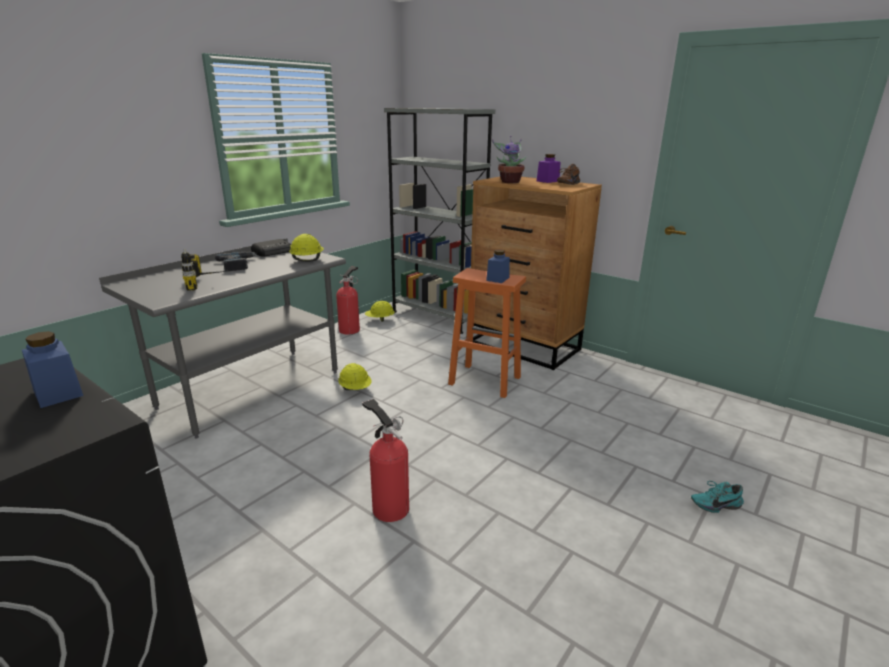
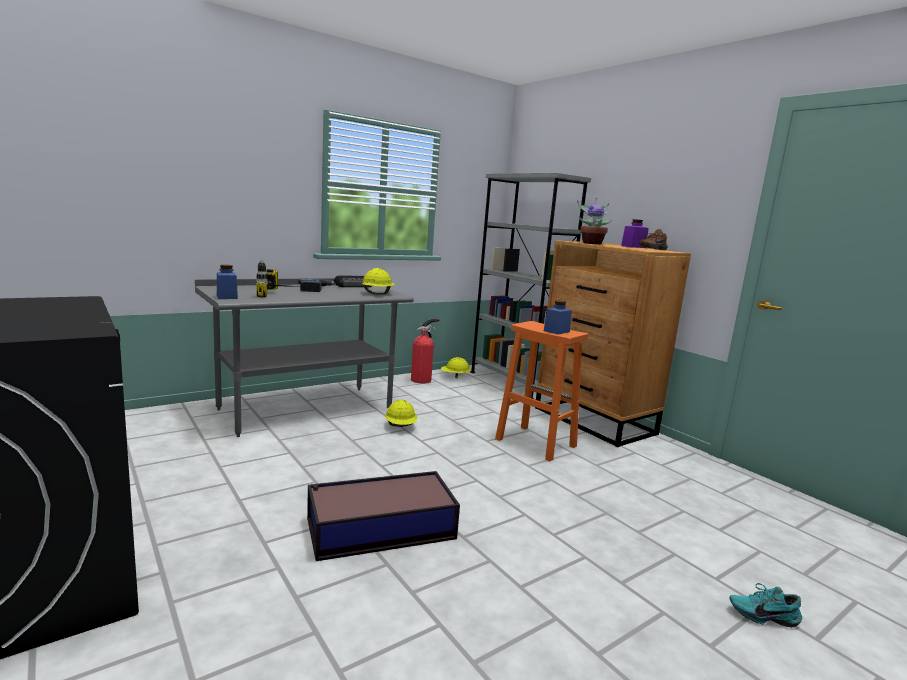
camera: 15 degrees right, 10 degrees down
blue jar [22,331,83,408] -> blue jar moved to [217,265,238,299]
fire extinguisher [362,399,409,522] -> storage box [307,471,460,561]

